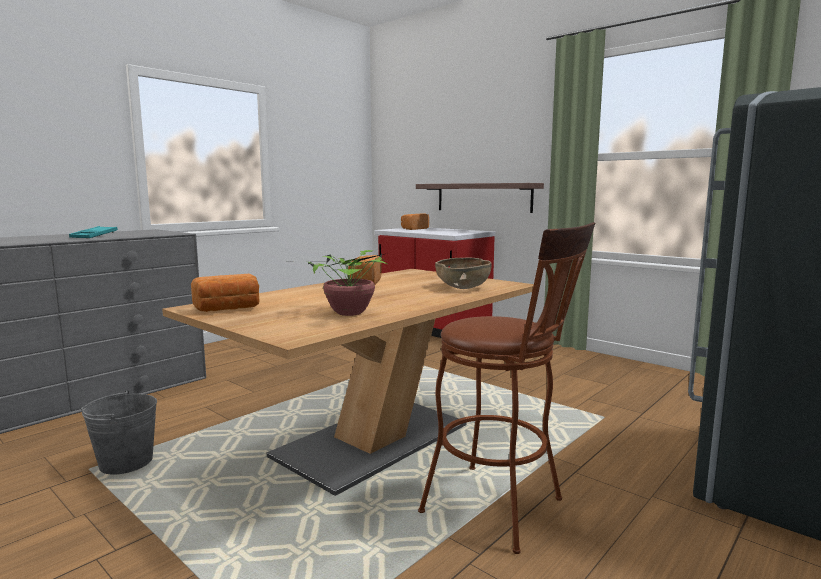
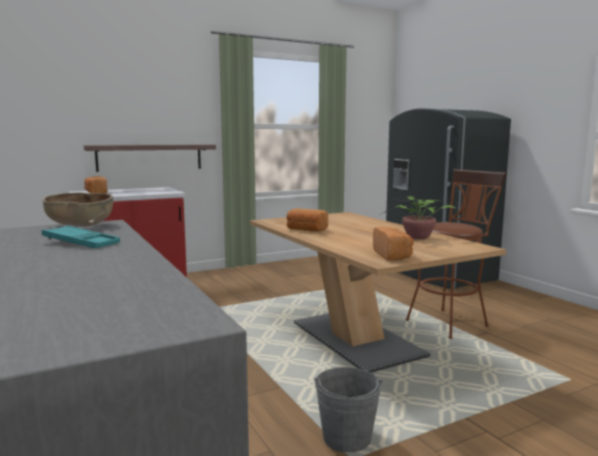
camera: 70 degrees left, 0 degrees up
brown bowl [435,258,492,289] -> brown bowl moved to [43,192,113,227]

